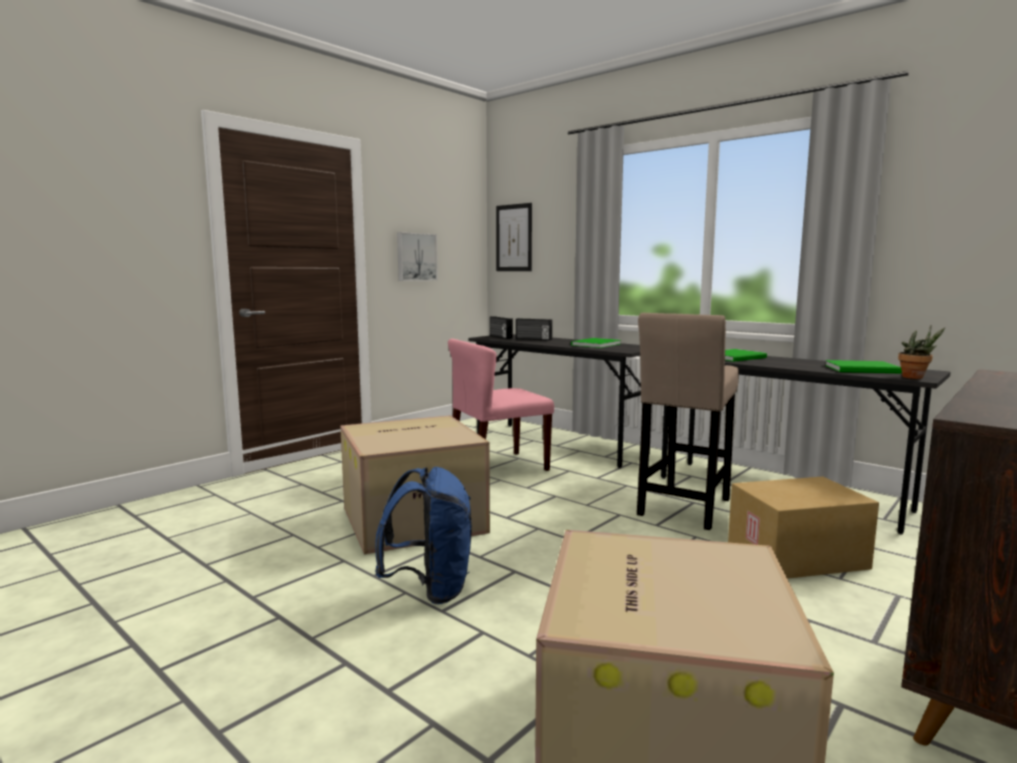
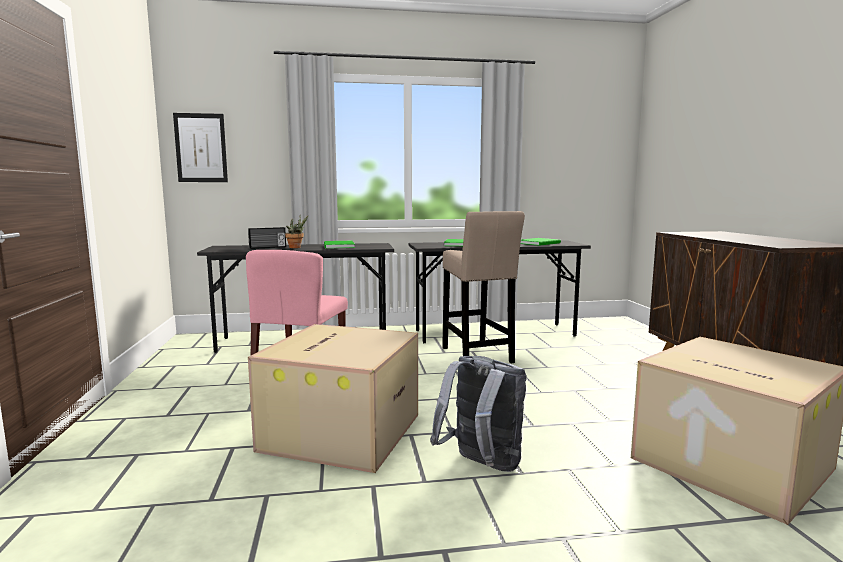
camera: 50 degrees left, 0 degrees up
blue backpack [375,467,472,604] -> grey backpack [430,356,527,472]
picture [397,232,438,281] -> none
radio [490,316,513,339] -> none
cardboard box [728,476,879,579] -> none
potted plant [898,325,945,379] -> potted plant moved to [285,215,308,248]

